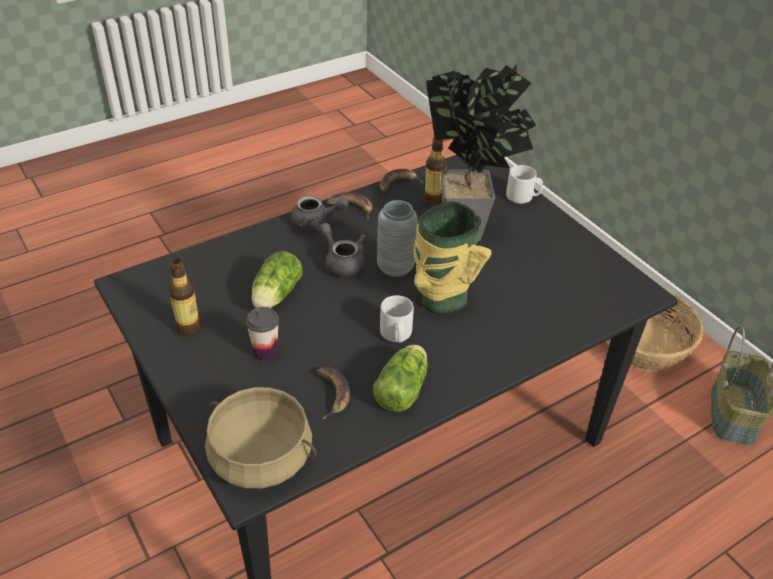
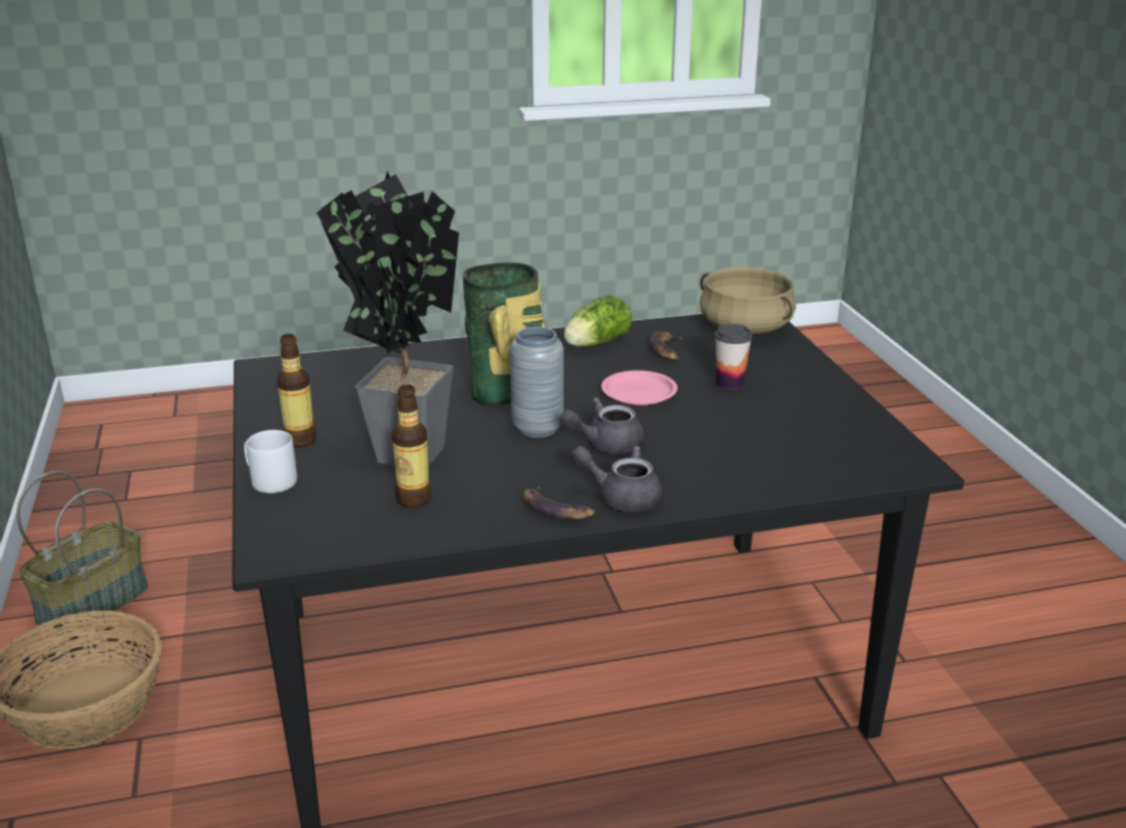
camera: 160 degrees left, 15 degrees down
bottle [168,258,201,336] -> bottle moved to [277,334,316,448]
lettuce [251,251,302,308] -> none
grey teapot [319,223,366,277] -> grey teapot turned 90 degrees clockwise [560,397,645,454]
banana [380,169,423,192] -> none
grey mug [380,295,414,343] -> none
none -> pink plate [601,370,678,405]

